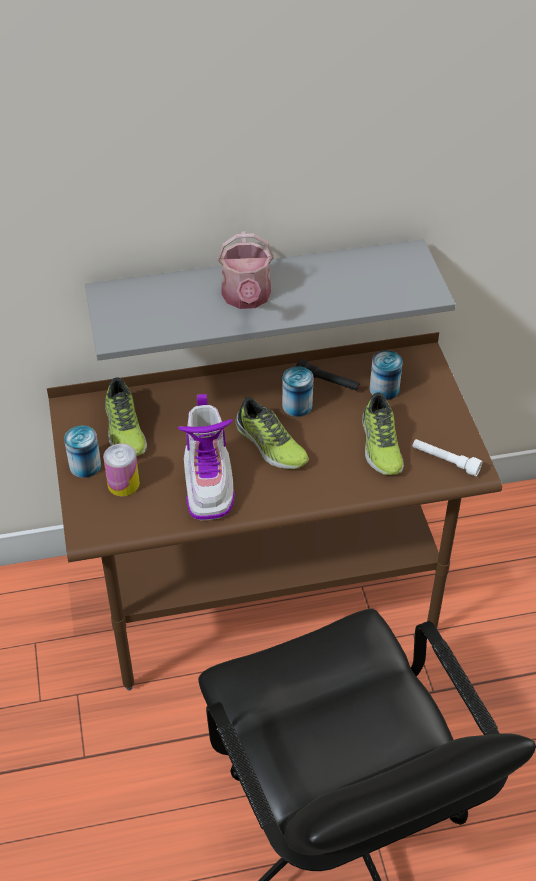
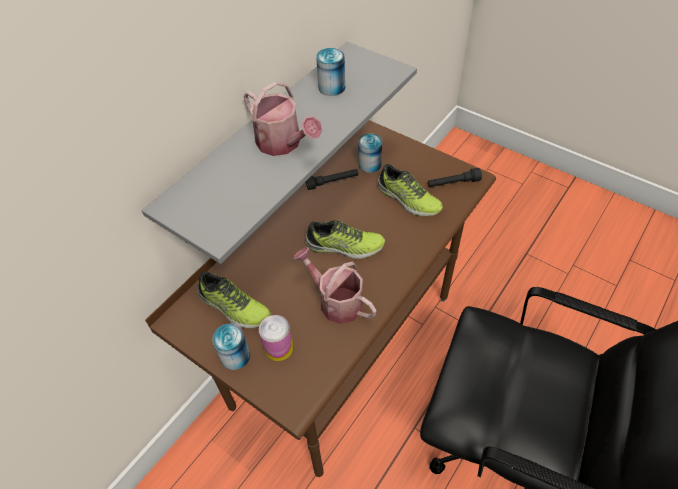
camera: 40 degrees left, 5 degrees up
boot [177,394,235,520] -> watering can [293,247,377,324]
can [282,366,314,417] -> can moved to [316,48,345,96]
white flashlight [413,439,483,476] -> black flashlight [428,168,482,187]

